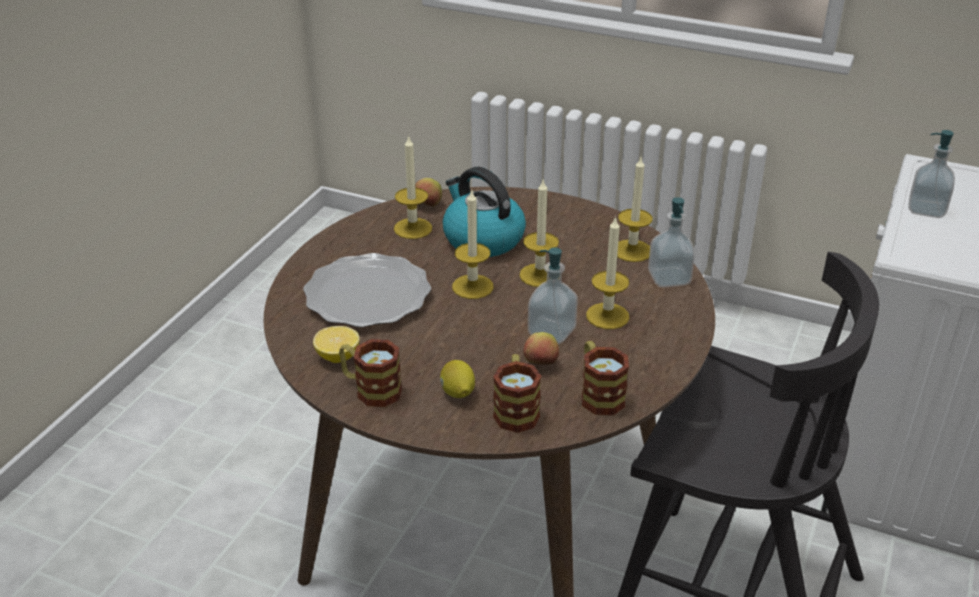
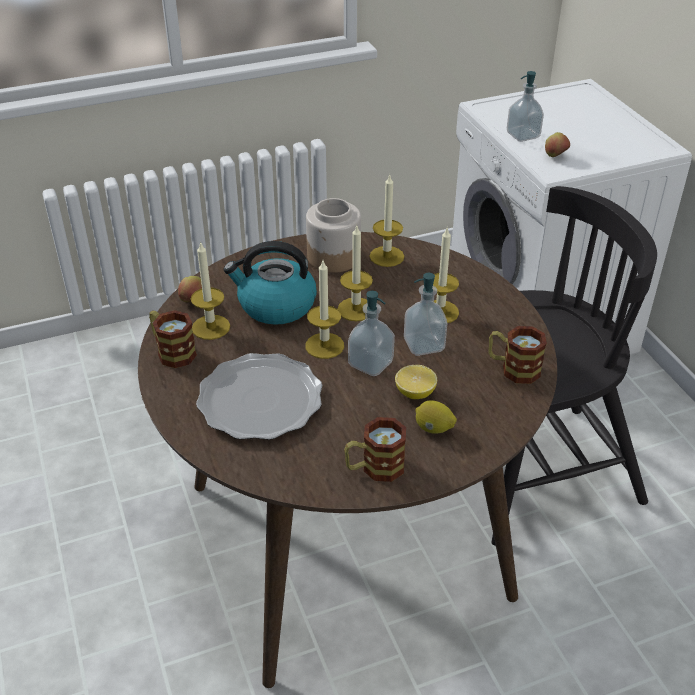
camera: 45 degrees left, 5 degrees up
lemon [313,326,360,363] -> lemon moved to [395,365,437,399]
mug [493,354,541,433] -> mug moved to [149,310,197,368]
apple [523,332,559,365] -> apple moved to [545,132,570,157]
soap dispenser [648,197,695,287] -> soap dispenser moved to [348,291,395,376]
none -> jar [306,198,361,273]

